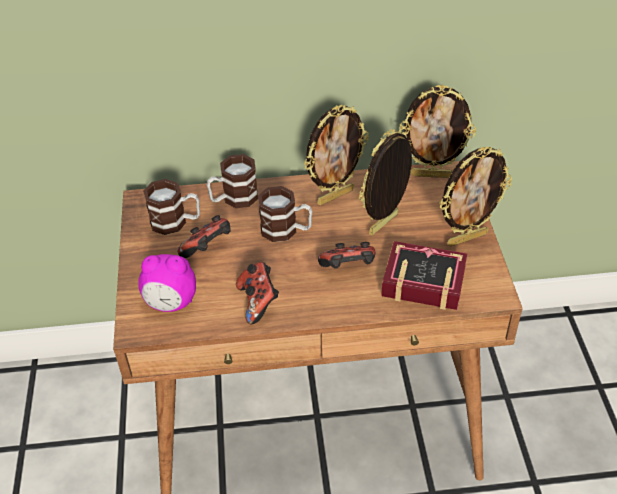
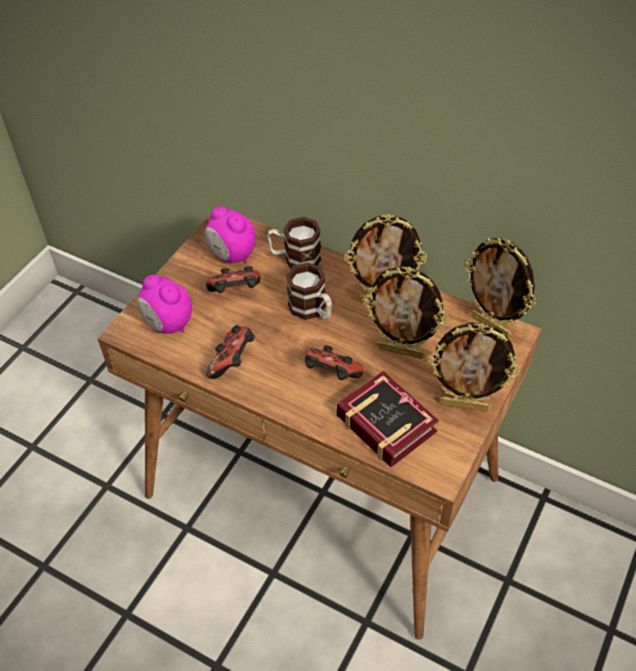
camera: 35 degrees right, 5 degrees up
mug [143,179,200,235] -> alarm clock [205,206,256,263]
picture frame [359,129,412,235] -> picture frame turned 150 degrees counterclockwise [363,266,448,359]

